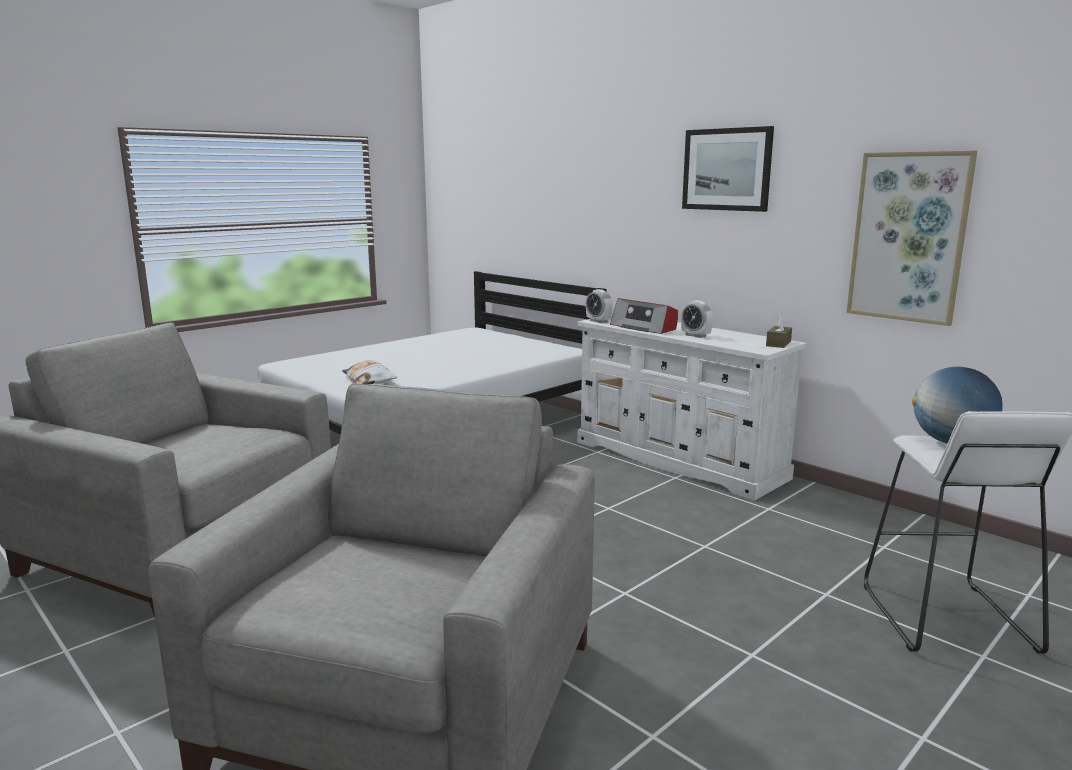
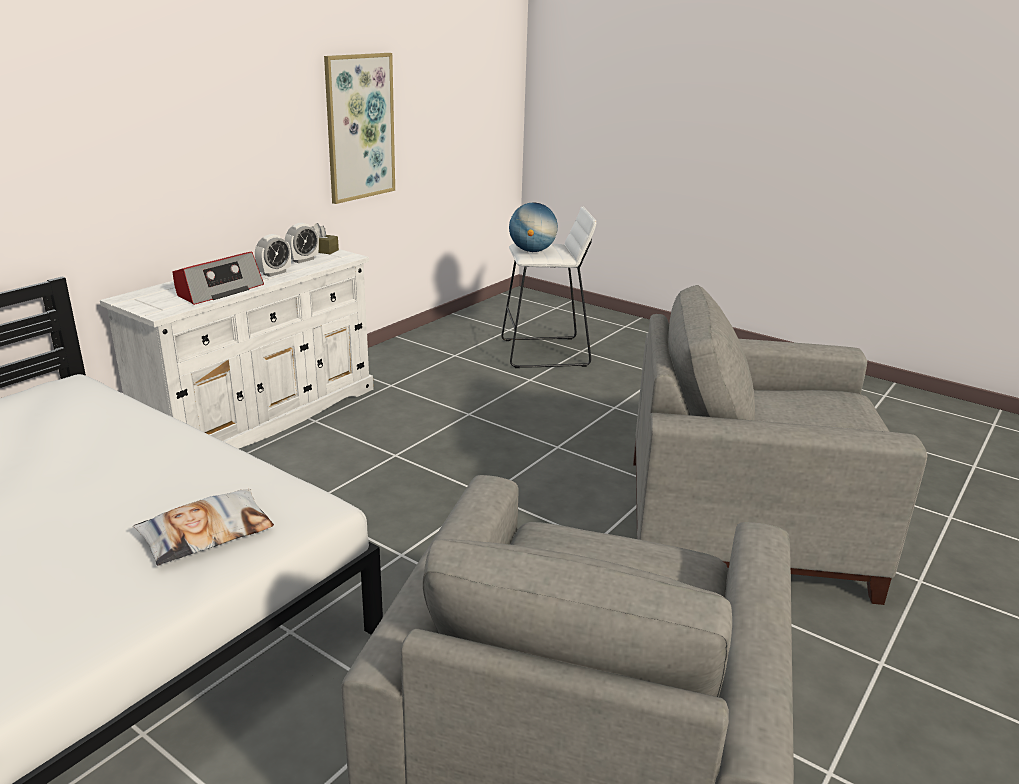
camera: 100 degrees left, 10 degrees up
alarm clock [586,289,612,323] -> alarm clock moved to [285,223,319,263]
picture [682,126,774,212] -> none

